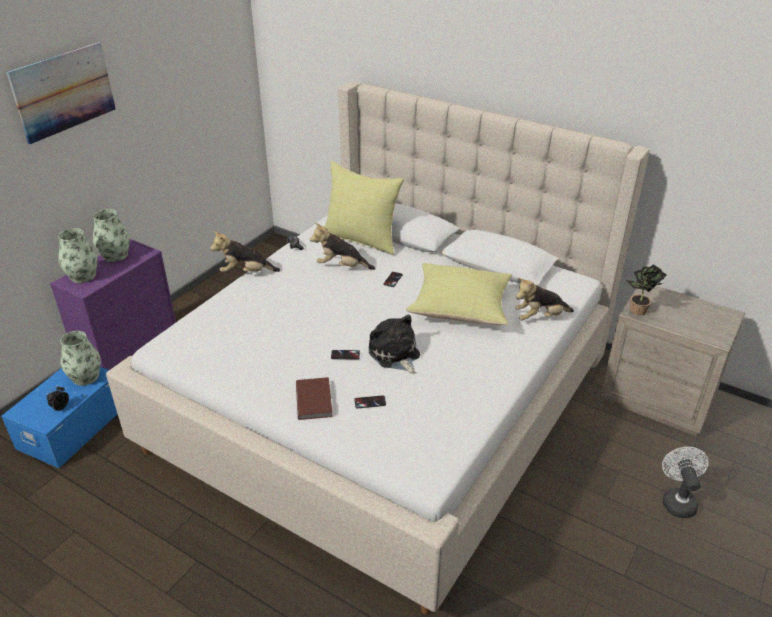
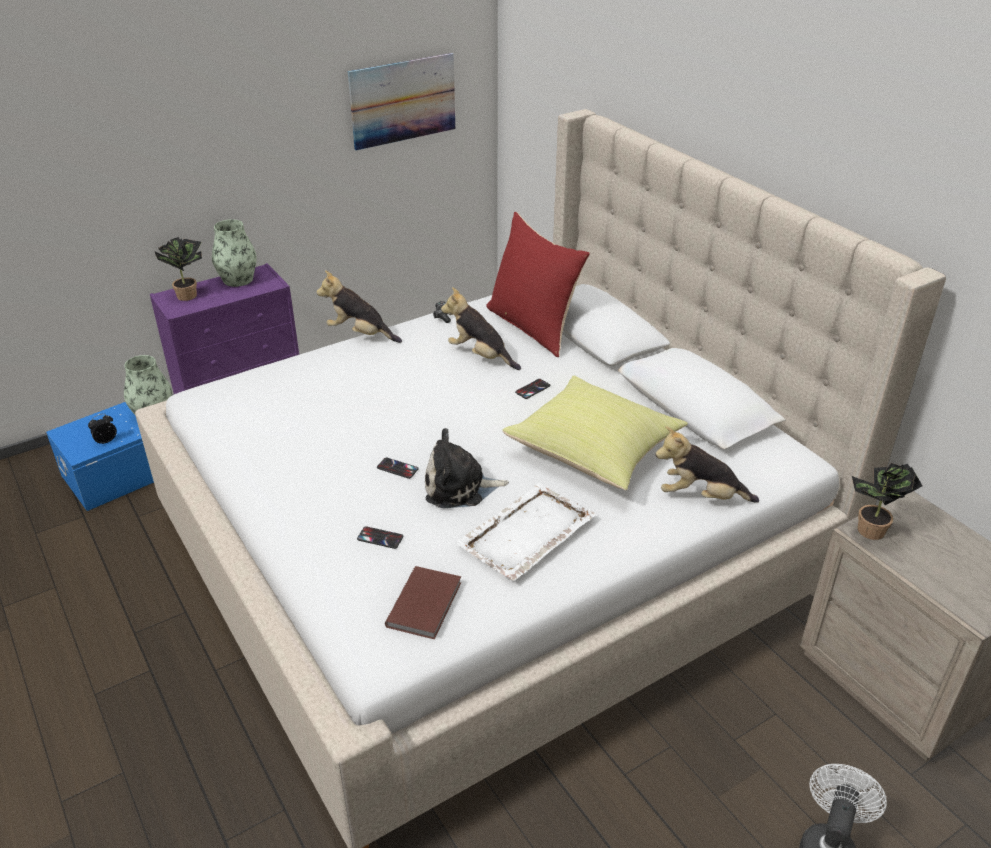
camera: 25 degrees right, 0 degrees up
picture [6,42,116,144] -> picture moved to [348,53,455,150]
vase [58,228,98,283] -> potted plant [154,237,202,301]
brown book [296,377,333,420] -> brown book moved to [385,566,461,640]
yellow pillow [324,161,404,255] -> red pillow [486,212,590,357]
plush toy [369,315,420,374] -> plush toy turned 90 degrees counterclockwise [425,428,509,508]
none -> white tray [455,483,596,581]

